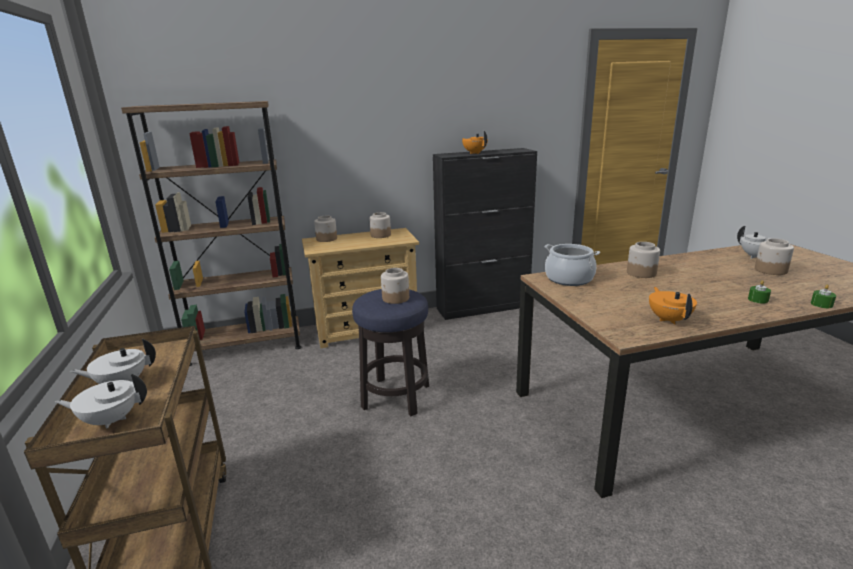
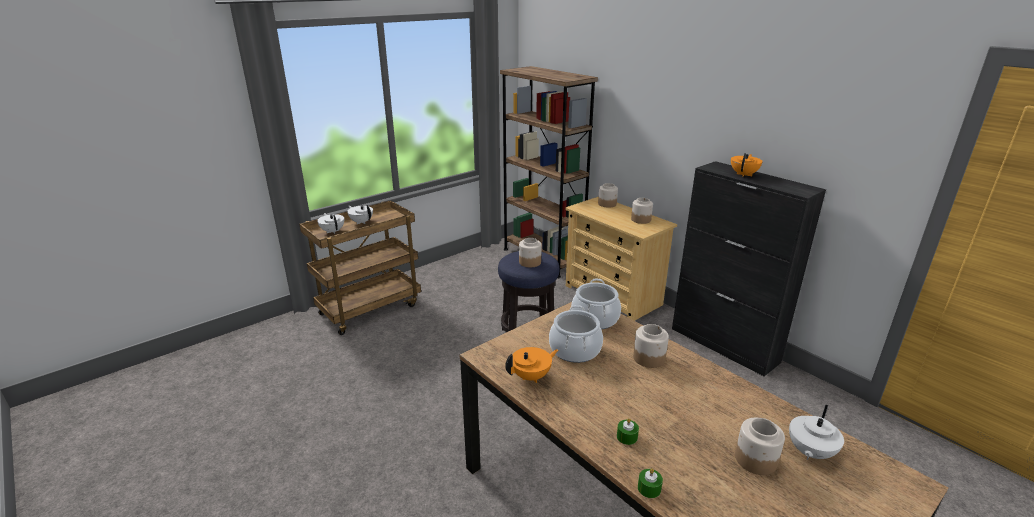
camera: 65 degrees right, 5 degrees up
none -> cooking pot [549,305,603,363]

